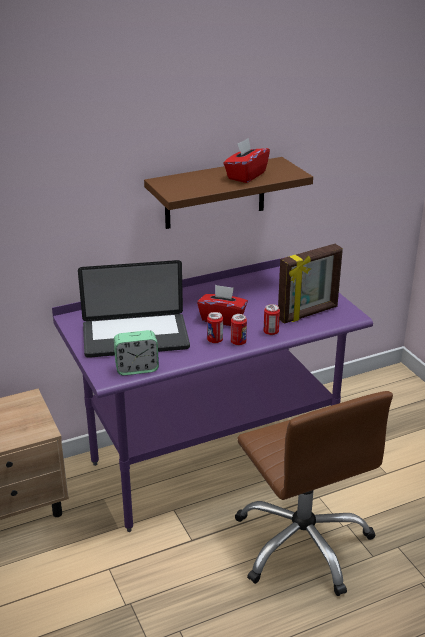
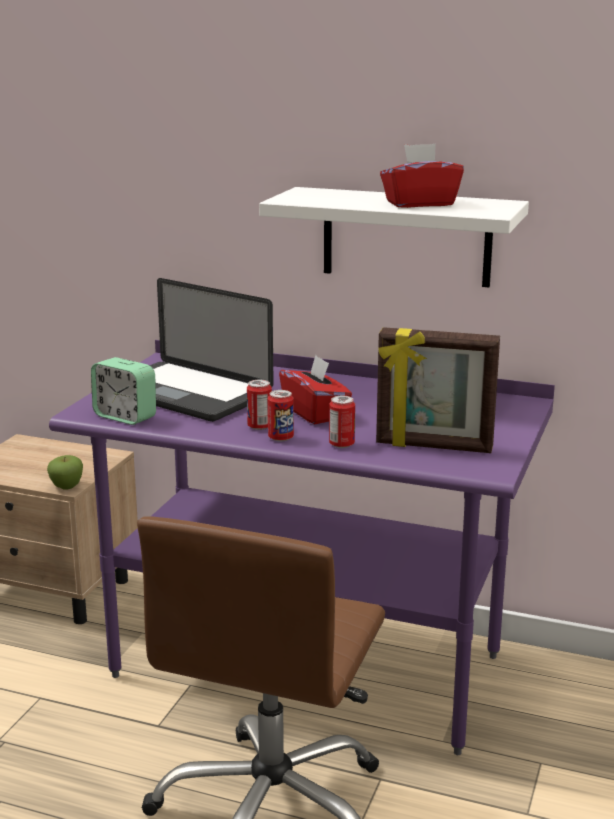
camera: 45 degrees right, 10 degrees down
brown shelf [144,157,313,229] -> white shelf [259,187,529,287]
none -> apple [47,455,83,490]

